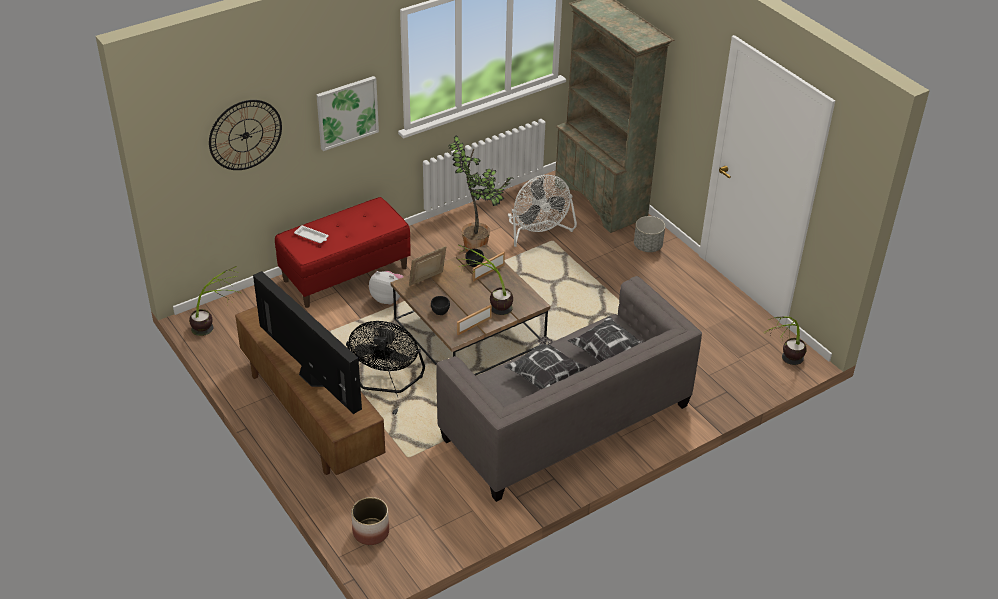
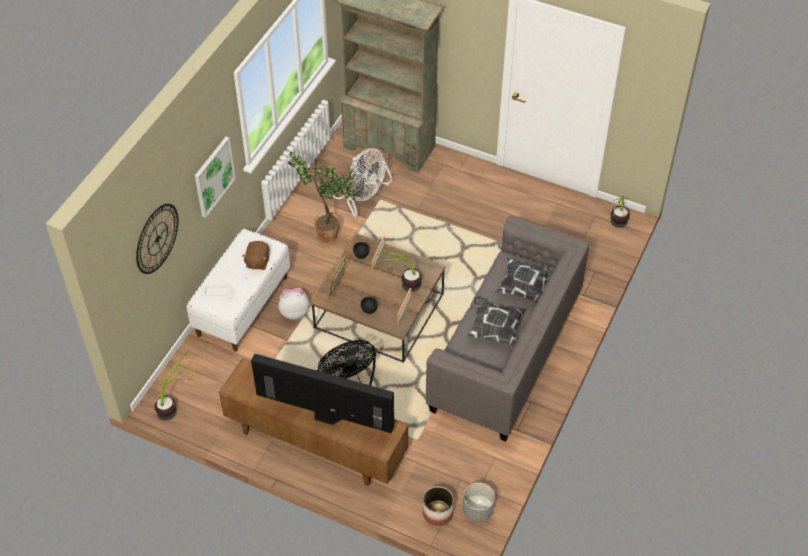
camera: 30 degrees left, 10 degrees up
red bench [275,197,411,308] -> white bench [187,229,290,352]
grey planter [634,216,665,252] -> grey planter moved to [463,483,495,522]
none -> brown plush toy [242,241,270,270]

